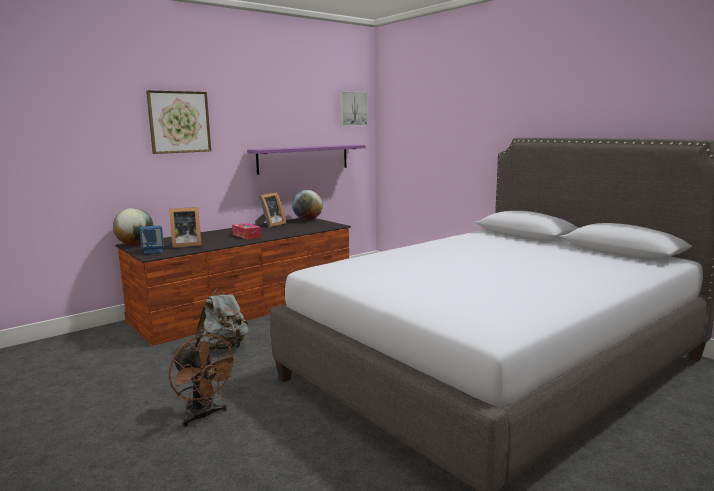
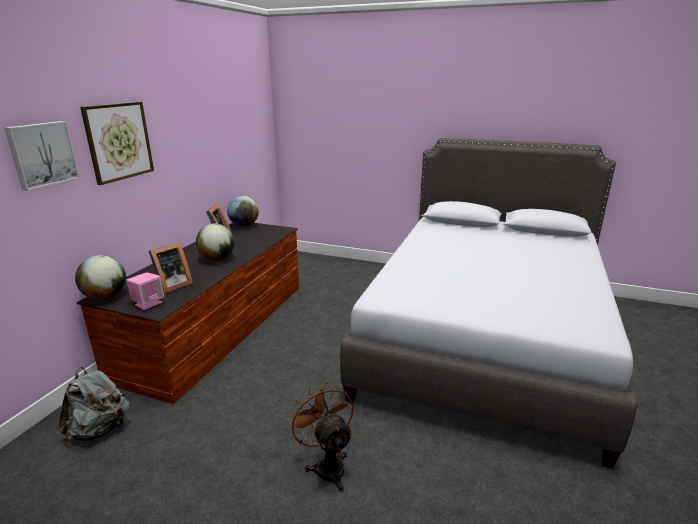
camera: 30 degrees left, 10 degrees up
blue speaker [140,225,164,254] -> pink speaker [126,272,165,310]
brown fan [169,334,239,427] -> brown fan turned 135 degrees counterclockwise [288,382,354,492]
grey backpack [196,287,249,350] -> grey backpack moved to [59,367,129,441]
tissue box [232,223,262,239] -> globe [196,223,235,261]
purple shelf [247,145,365,175] -> none
picture [339,91,368,126] -> picture moved to [4,121,80,191]

